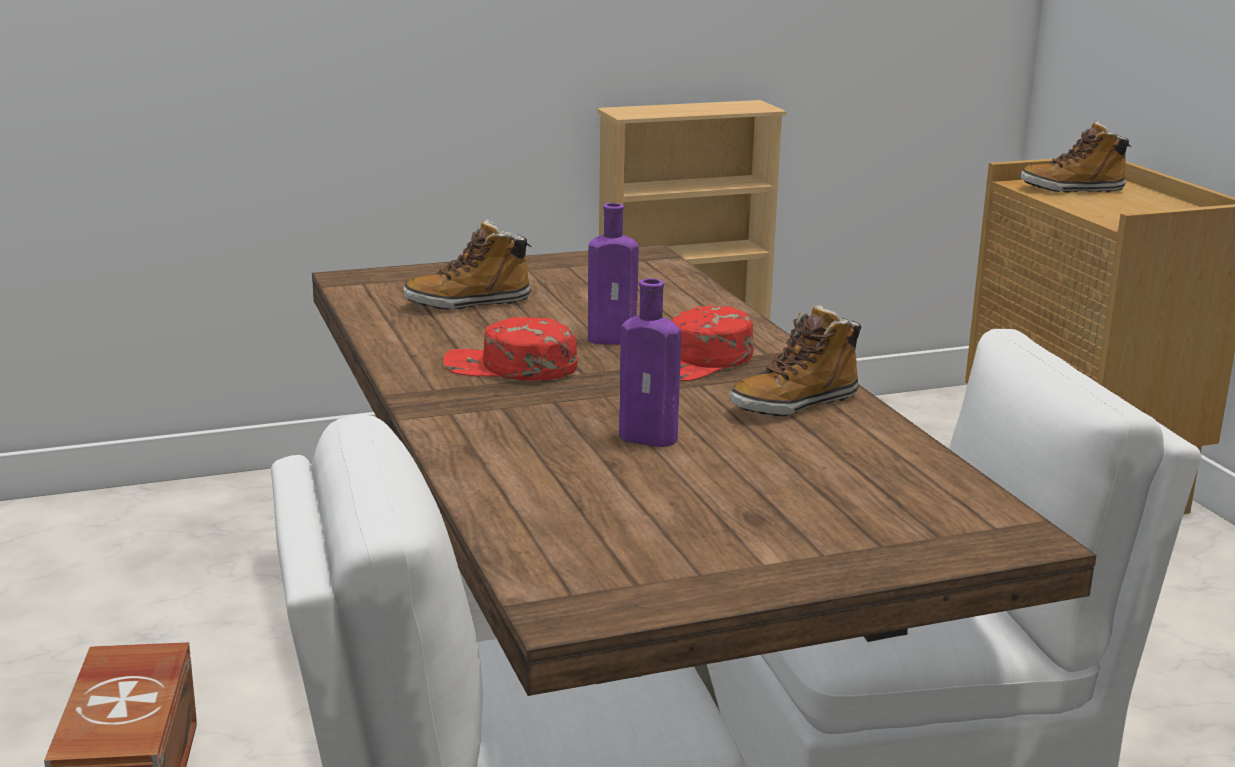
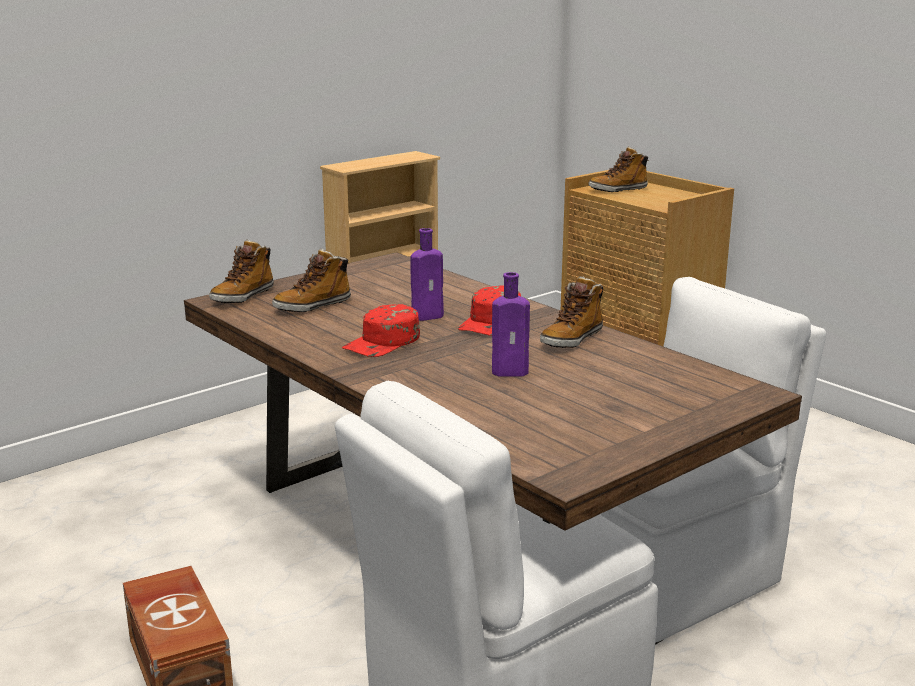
camera: 20 degrees left, 0 degrees up
red cap [443,317,578,381] -> red cap turned 45 degrees counterclockwise [342,304,420,357]
none -> boot [209,239,274,303]

